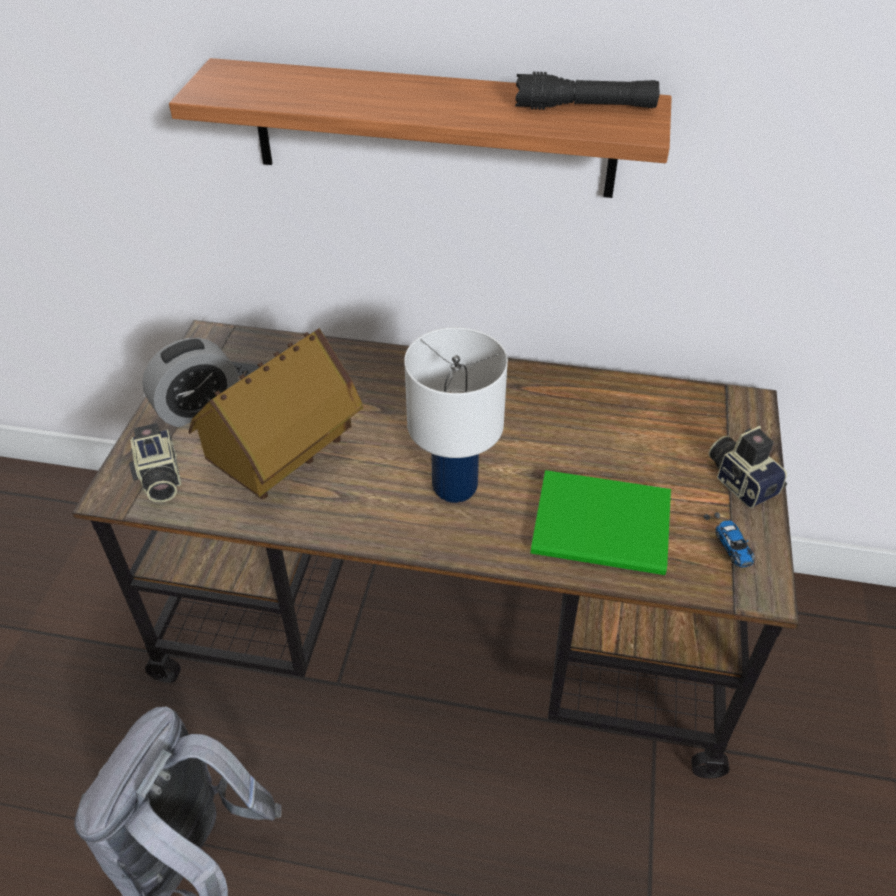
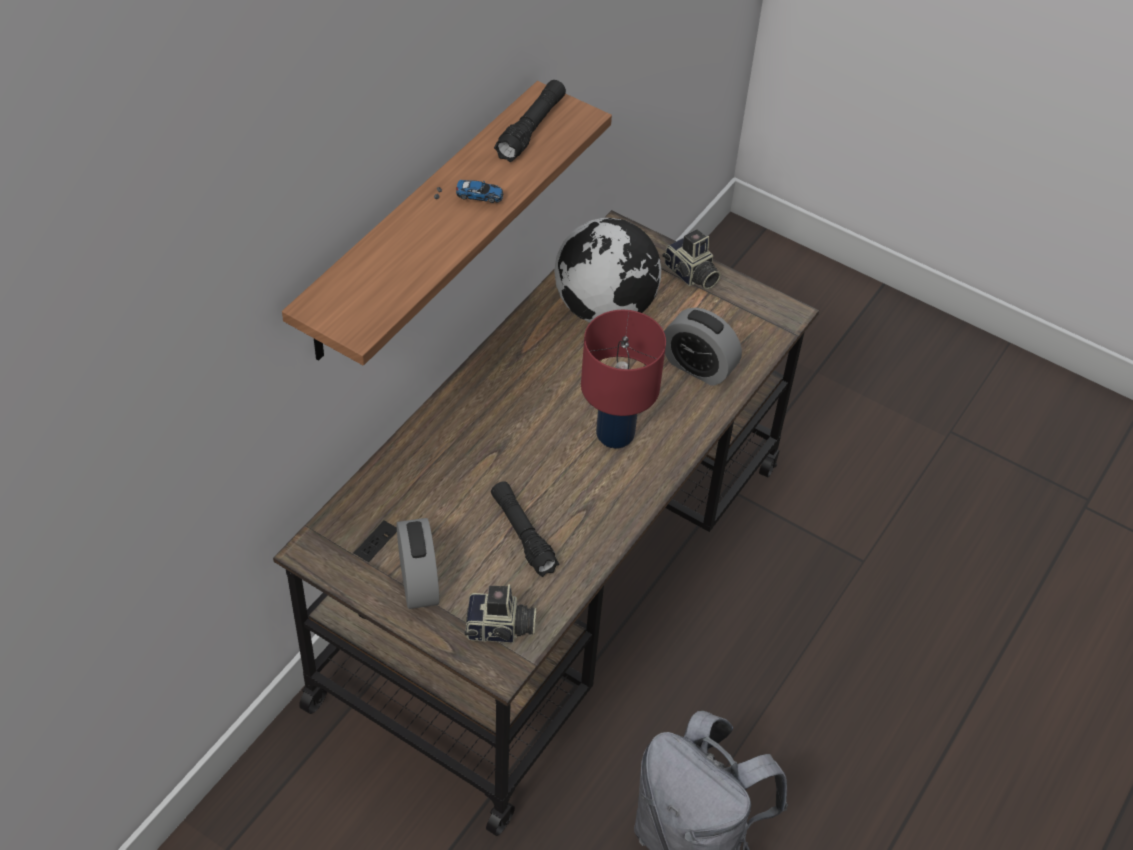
camera: 70 degrees left, 5 degrees up
toy house [189,328,364,499] -> black flashlight [491,481,559,577]
white table lamp [404,327,508,503] -> red table lamp [581,310,666,449]
green book [531,470,671,575] -> alarm clock [664,308,742,386]
toy car [703,512,755,568] -> toy car moved to [434,179,503,203]
camera [708,426,787,508] -> camera turned 120 degrees counterclockwise [663,229,721,289]
none -> globe [554,218,661,322]

